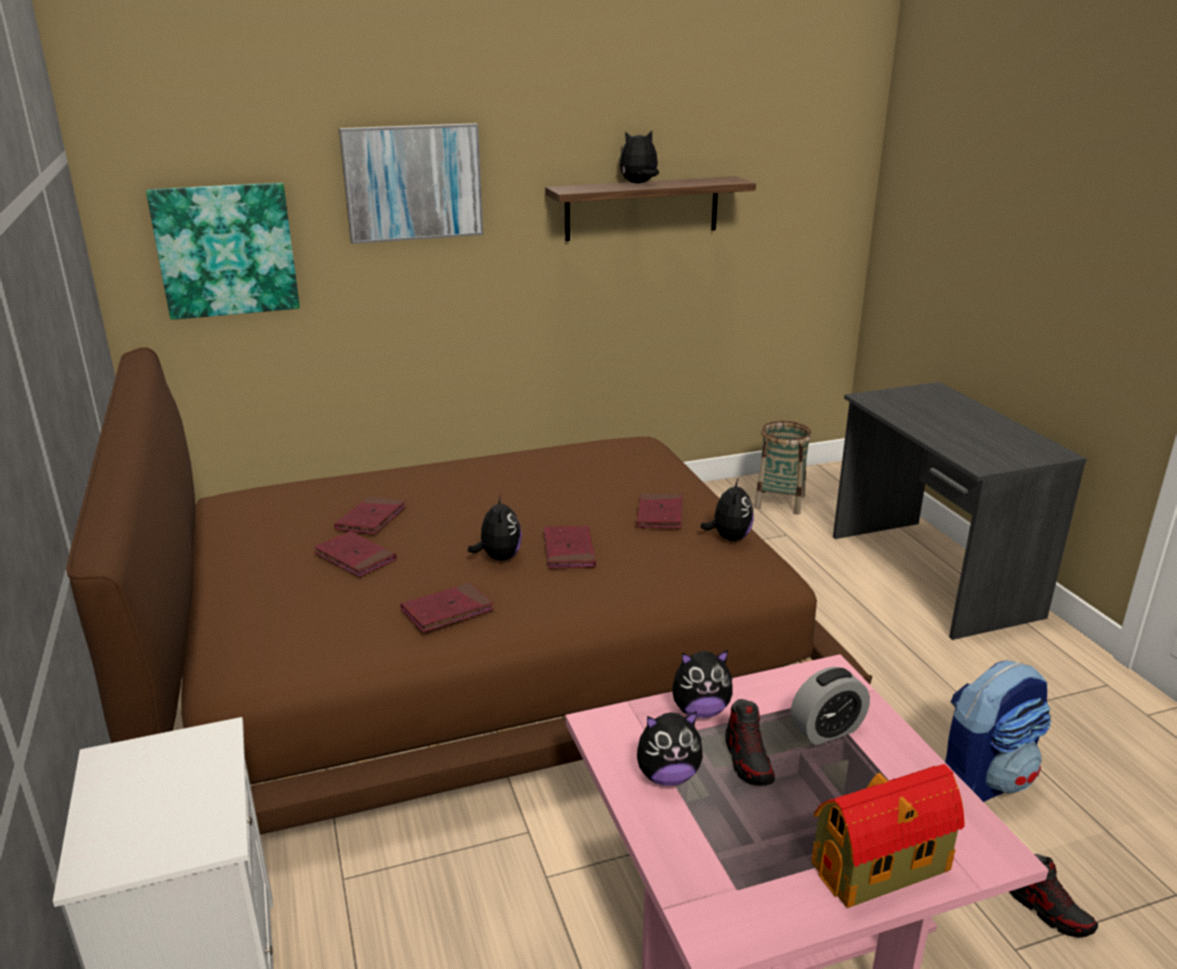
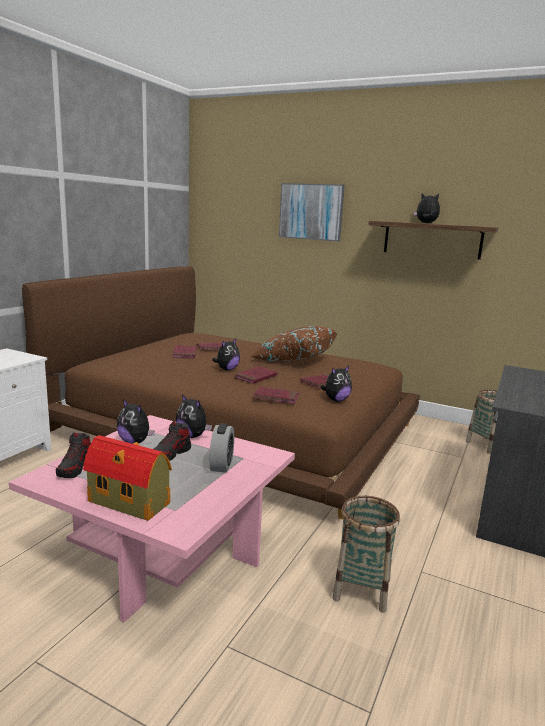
camera: 45 degrees right, 10 degrees down
picture [146,182,300,320] -> none
red book [401,583,494,632] -> red book moved to [253,387,299,404]
alarm clock [791,667,870,745] -> alarm clock turned 105 degrees counterclockwise [209,423,234,473]
backpack [945,660,1051,802] -> basket [333,496,400,613]
shoe [1009,854,1098,938] -> shoe moved to [56,432,91,478]
none -> brown pillow [250,326,337,362]

